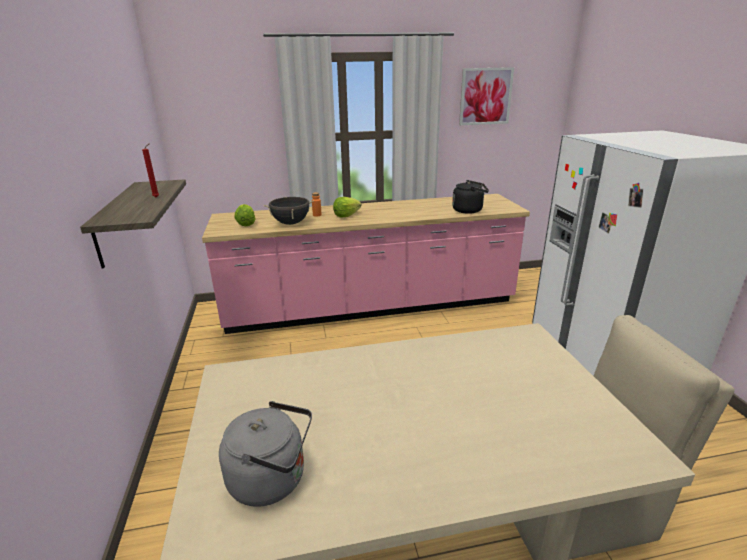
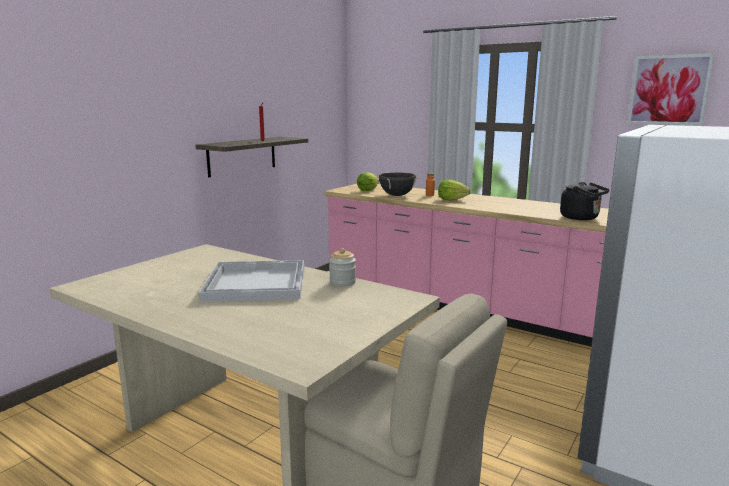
camera: 45 degrees right, 10 degrees down
grey kettle [219,401,312,507] -> none
none -> white tray [198,260,304,302]
none -> jar [329,248,356,287]

